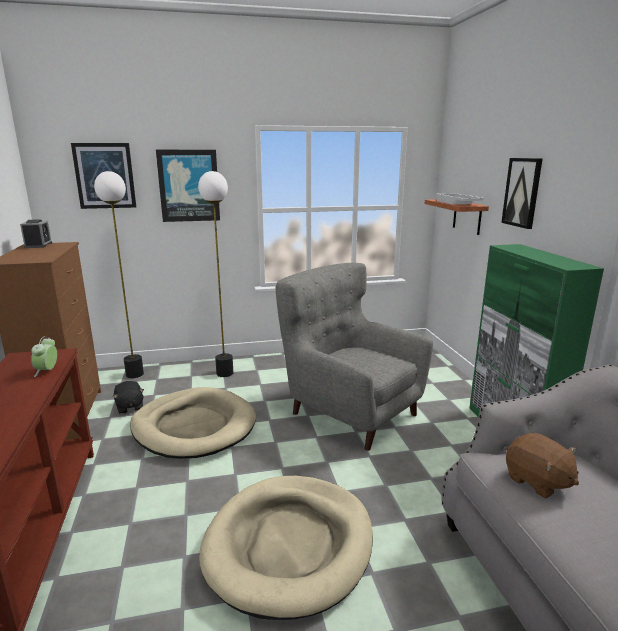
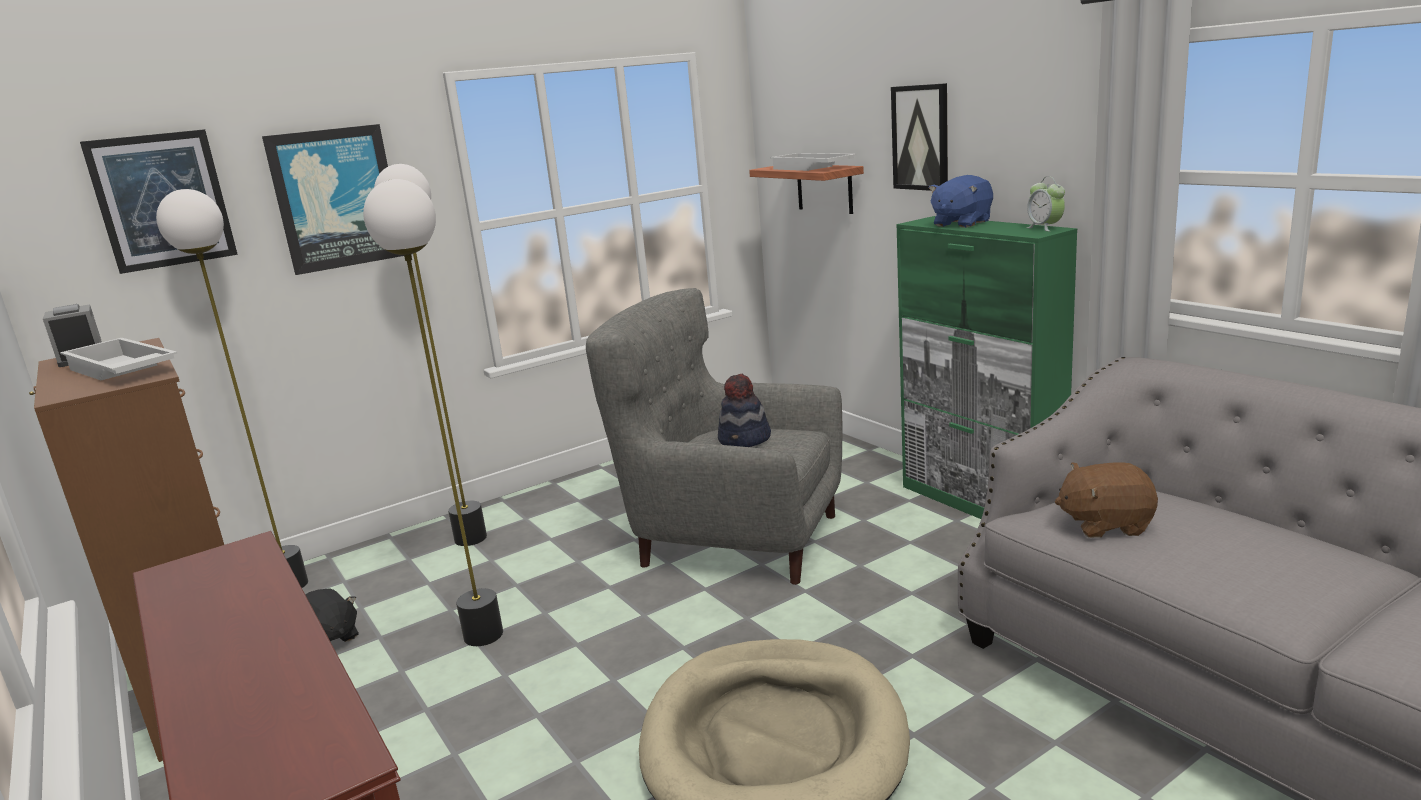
camera: 20 degrees left, 0 degrees up
alarm clock [31,336,57,377] -> alarm clock moved to [1026,177,1065,231]
beige dog bed [130,387,256,459] -> floor lamp [363,179,503,646]
brown plush toy [506,433,579,498] -> brown plush toy turned 150 degrees clockwise [1055,462,1158,538]
none -> white tray [60,338,178,380]
none -> hat [718,374,771,447]
none -> blue plush toy [929,175,993,228]

